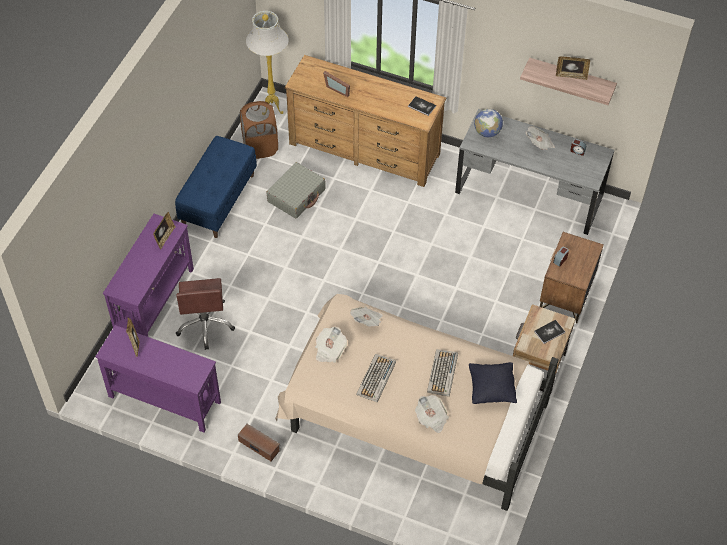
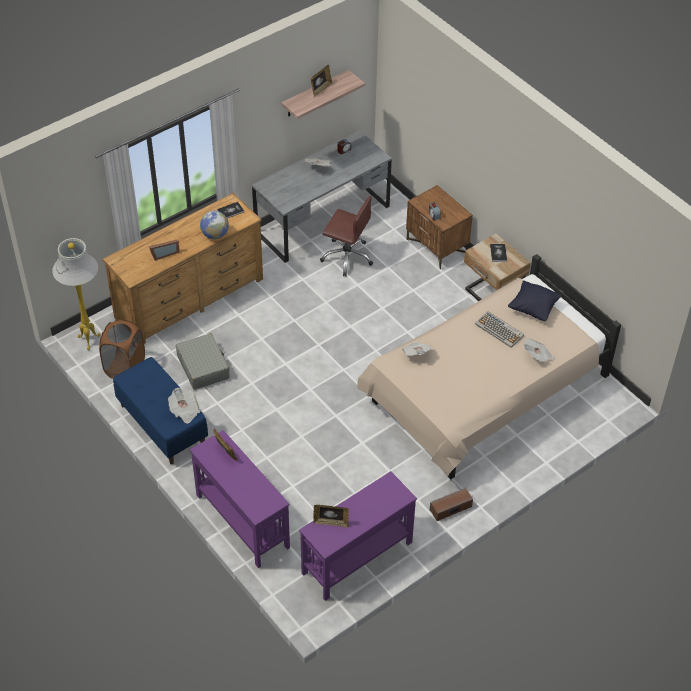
camera: 60 degrees left, 5 degrees down
brown office chair [176,278,235,350] -> brown office chair moved to [320,196,373,276]
newspaper [315,327,347,363] -> newspaper moved to [168,388,200,424]
keyboard [356,354,396,403] -> none
globe [474,109,503,137] -> globe moved to [200,211,229,239]

